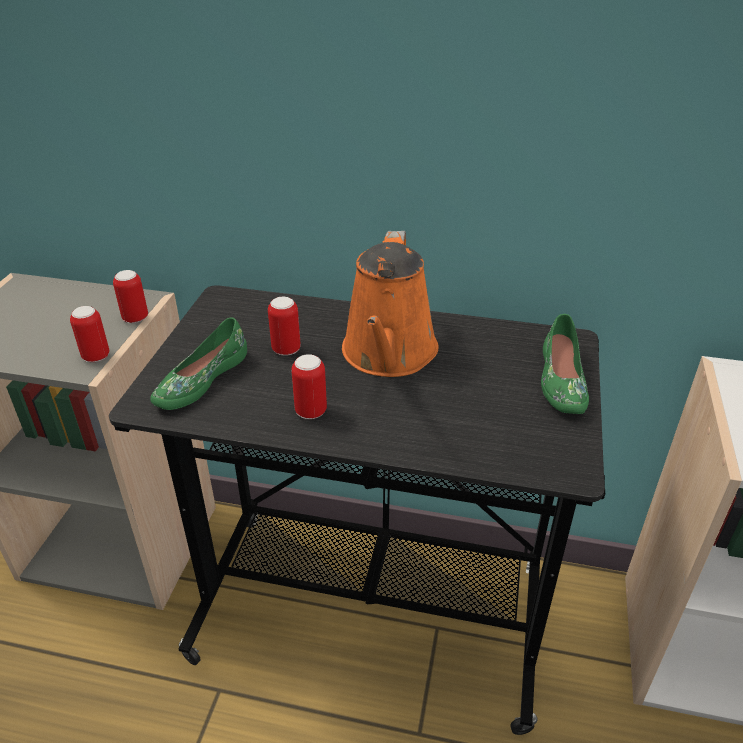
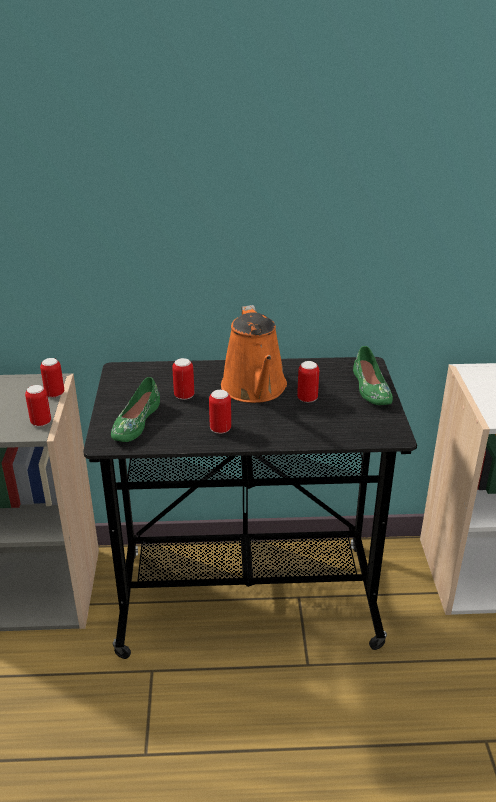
camera: 15 degrees left, 5 degrees down
none -> can [297,361,319,403]

